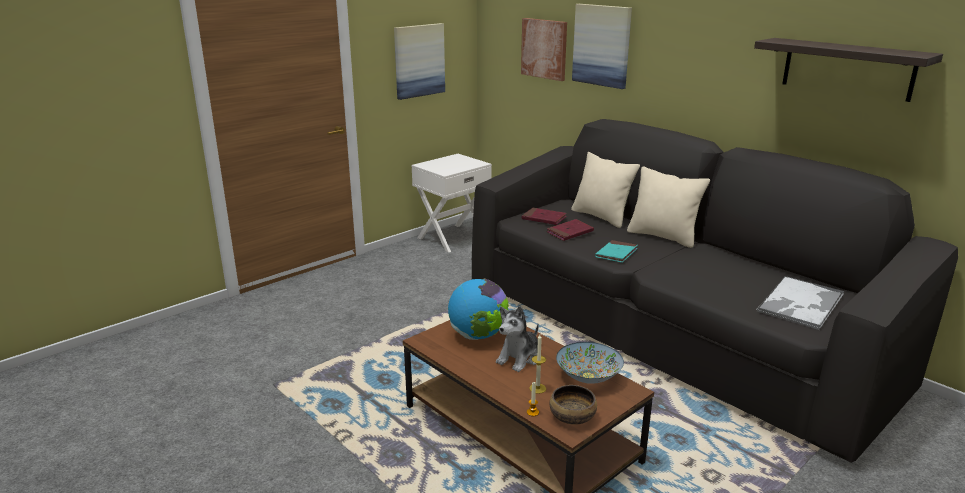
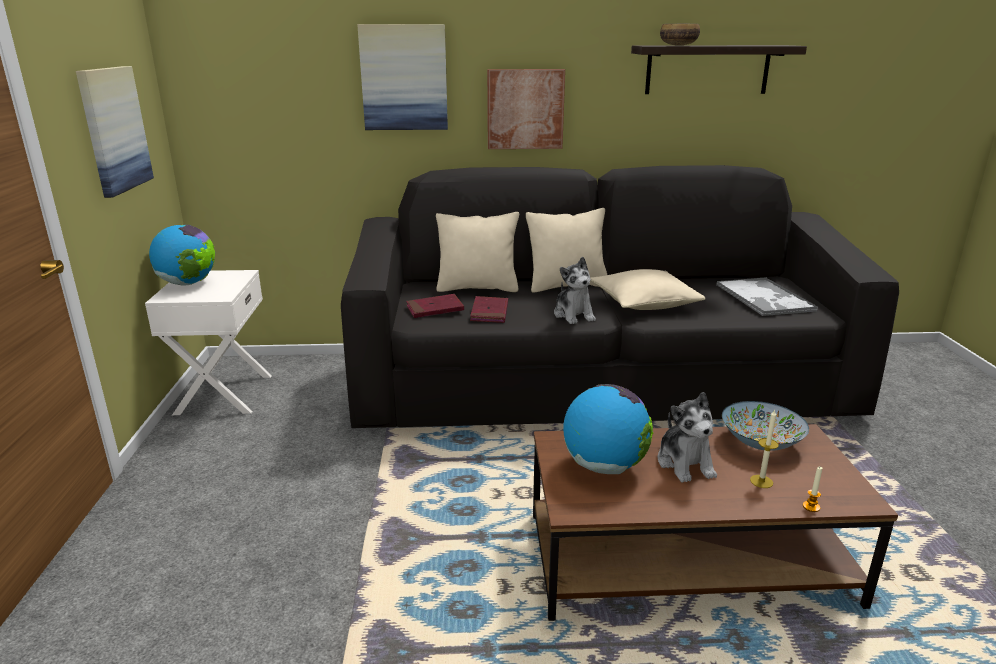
camera: 50 degrees left, 0 degrees up
picture [521,18,567,81] -> picture moved to [487,69,565,149]
bowl [549,385,597,425] -> bowl moved to [660,24,700,45]
turquoise book [595,240,638,263] -> plush toy [554,257,596,324]
none -> globe [149,224,215,286]
none -> beige pillow [590,269,705,310]

